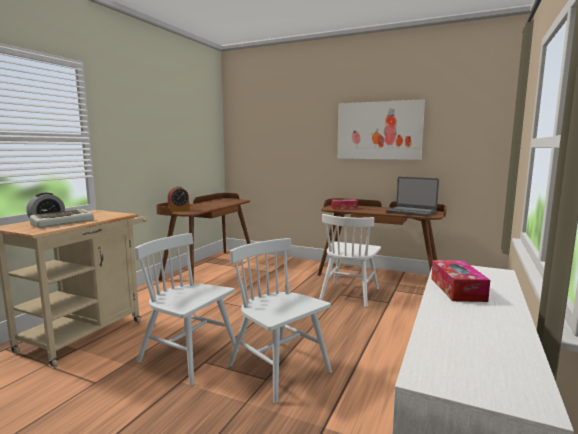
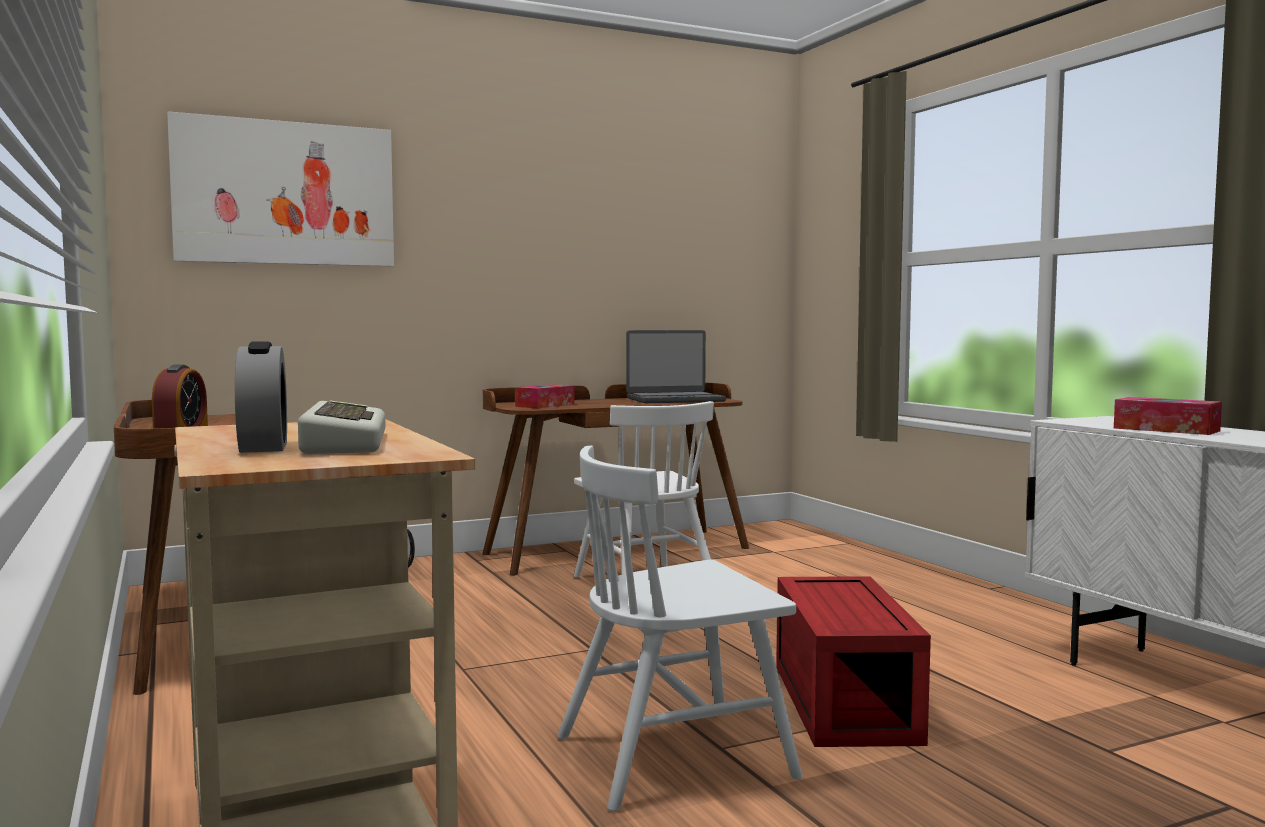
camera: 50 degrees left, 5 degrees down
white chair [228,238,332,404] -> red storage box [776,576,931,747]
picture [337,99,425,160] -> picture moved to [167,111,394,266]

